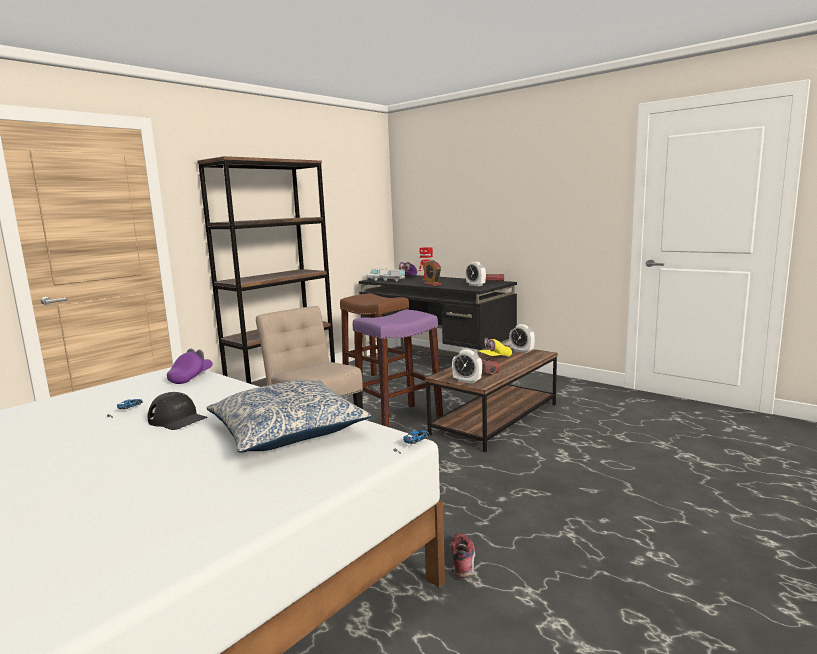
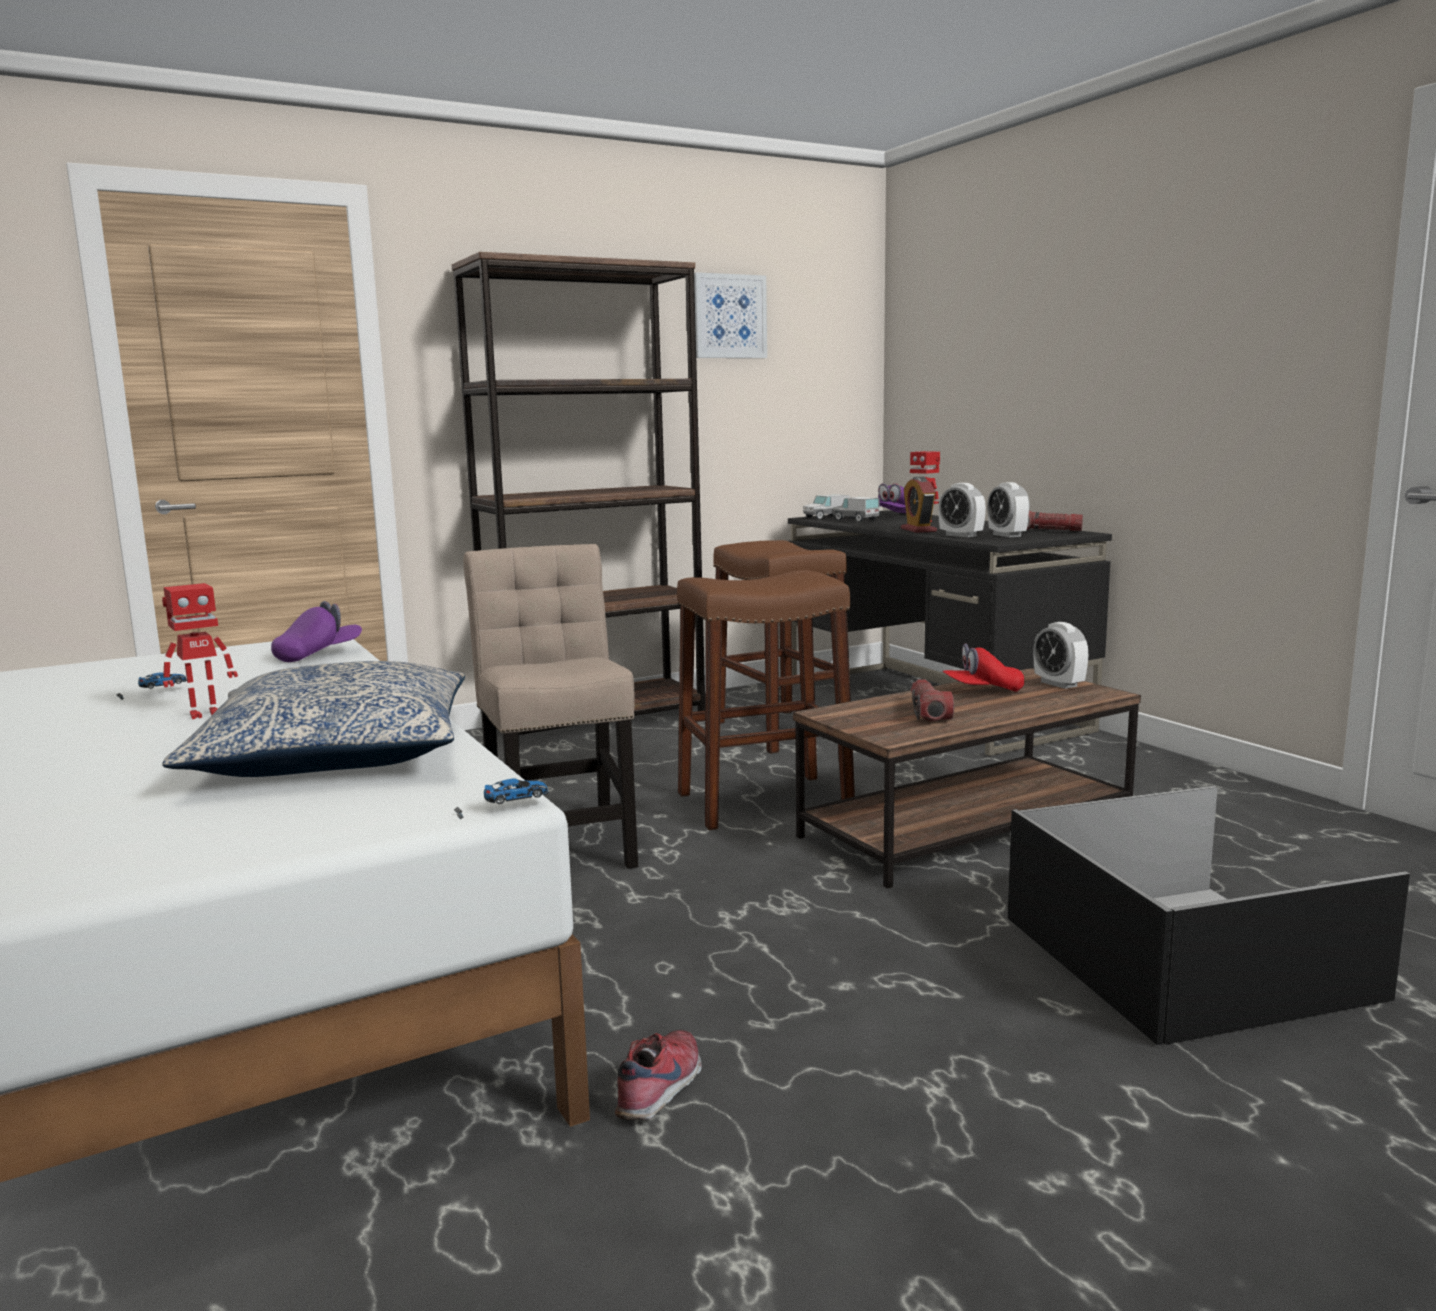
camera: 20 degrees right, 0 degrees up
black cap [148,392,208,430] -> toy robot [162,583,238,719]
purple stool [353,310,443,427] -> brown stool [677,570,855,830]
alarm clock [452,349,482,384] -> alarm clock moved to [938,483,986,537]
yellow cap [478,338,512,357] -> red cap [942,643,1024,692]
none -> picture [694,272,767,358]
none -> black storage box [1008,786,1410,1045]

